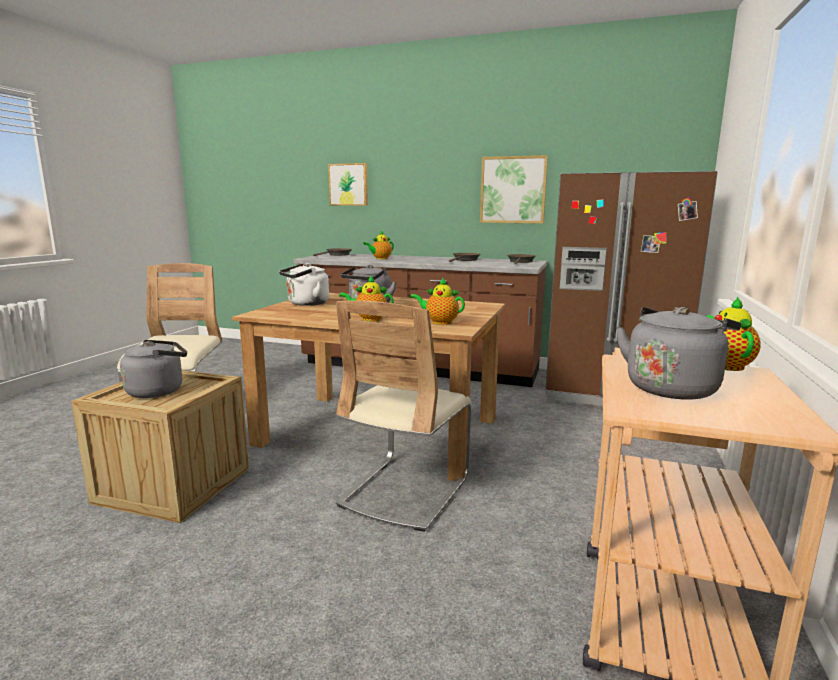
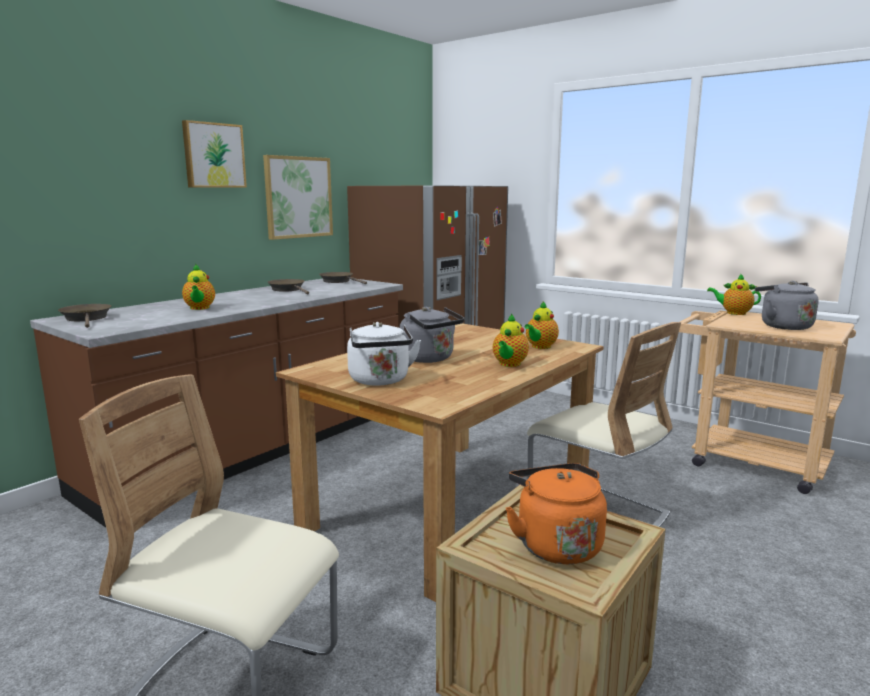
camera: 70 degrees left, 0 degrees up
grey kettle [120,340,187,398] -> orange kettle [506,463,607,564]
picture [328,163,368,206] -> picture moved to [182,120,247,188]

